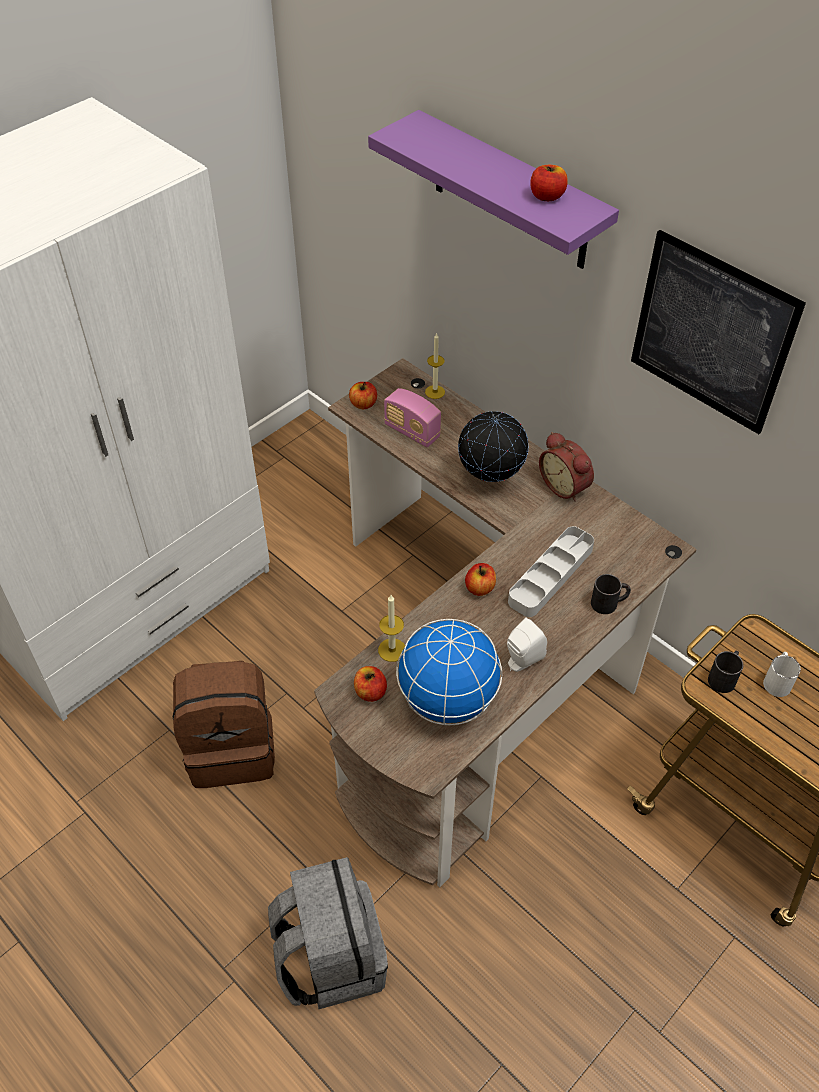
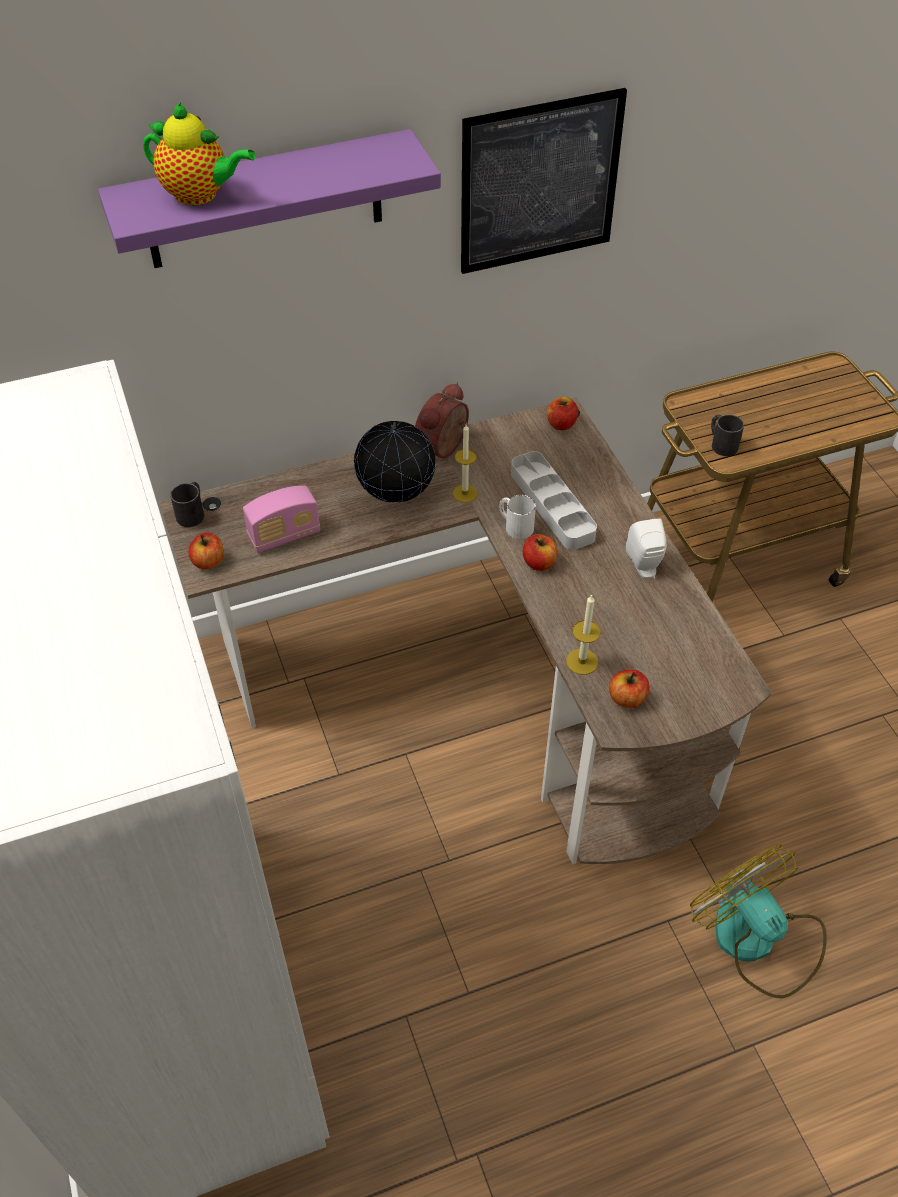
camera: 65 degrees left, 0 degrees up
brown backpack [173,661,275,788] -> none
grey backpack [268,857,388,1009] -> fan [690,844,827,998]
globe [396,619,502,725] -> none
candle [425,333,445,399] -> candle moved to [453,424,478,503]
apple [530,165,568,201] -> apple moved to [547,397,578,430]
alarm clock [539,432,594,502] -> alarm clock turned 135 degrees clockwise [415,382,469,459]
black mug [591,574,631,614] -> black mug moved to [170,482,204,527]
white mug [763,652,801,697] -> white mug moved to [499,495,536,539]
none -> teapot [143,102,255,205]

